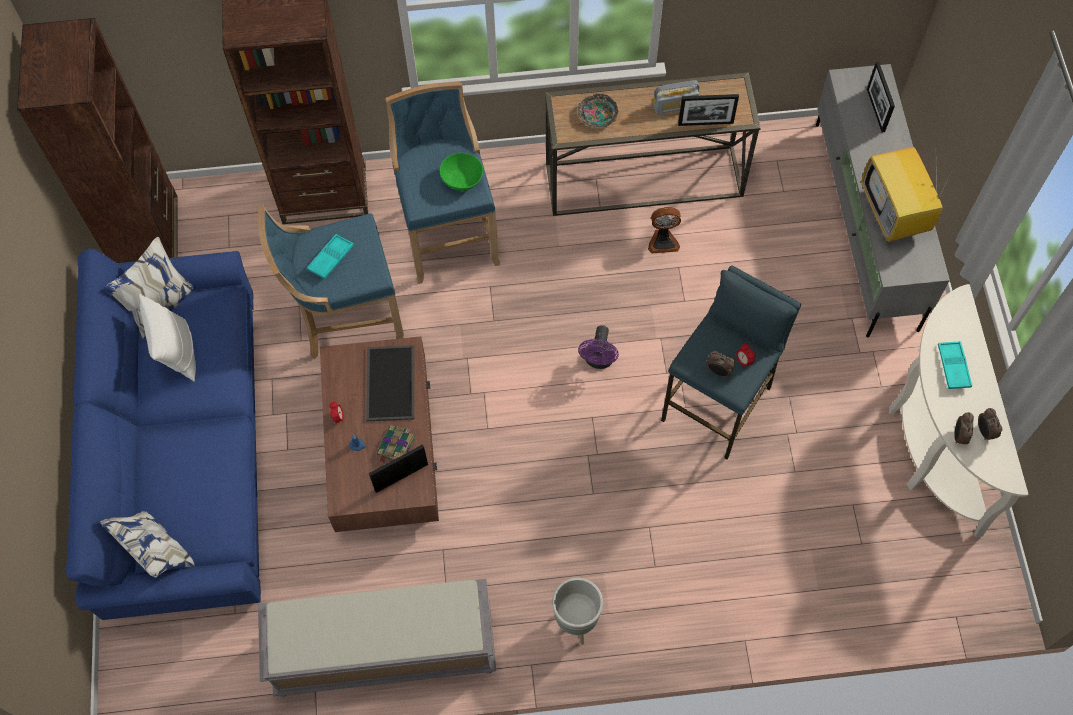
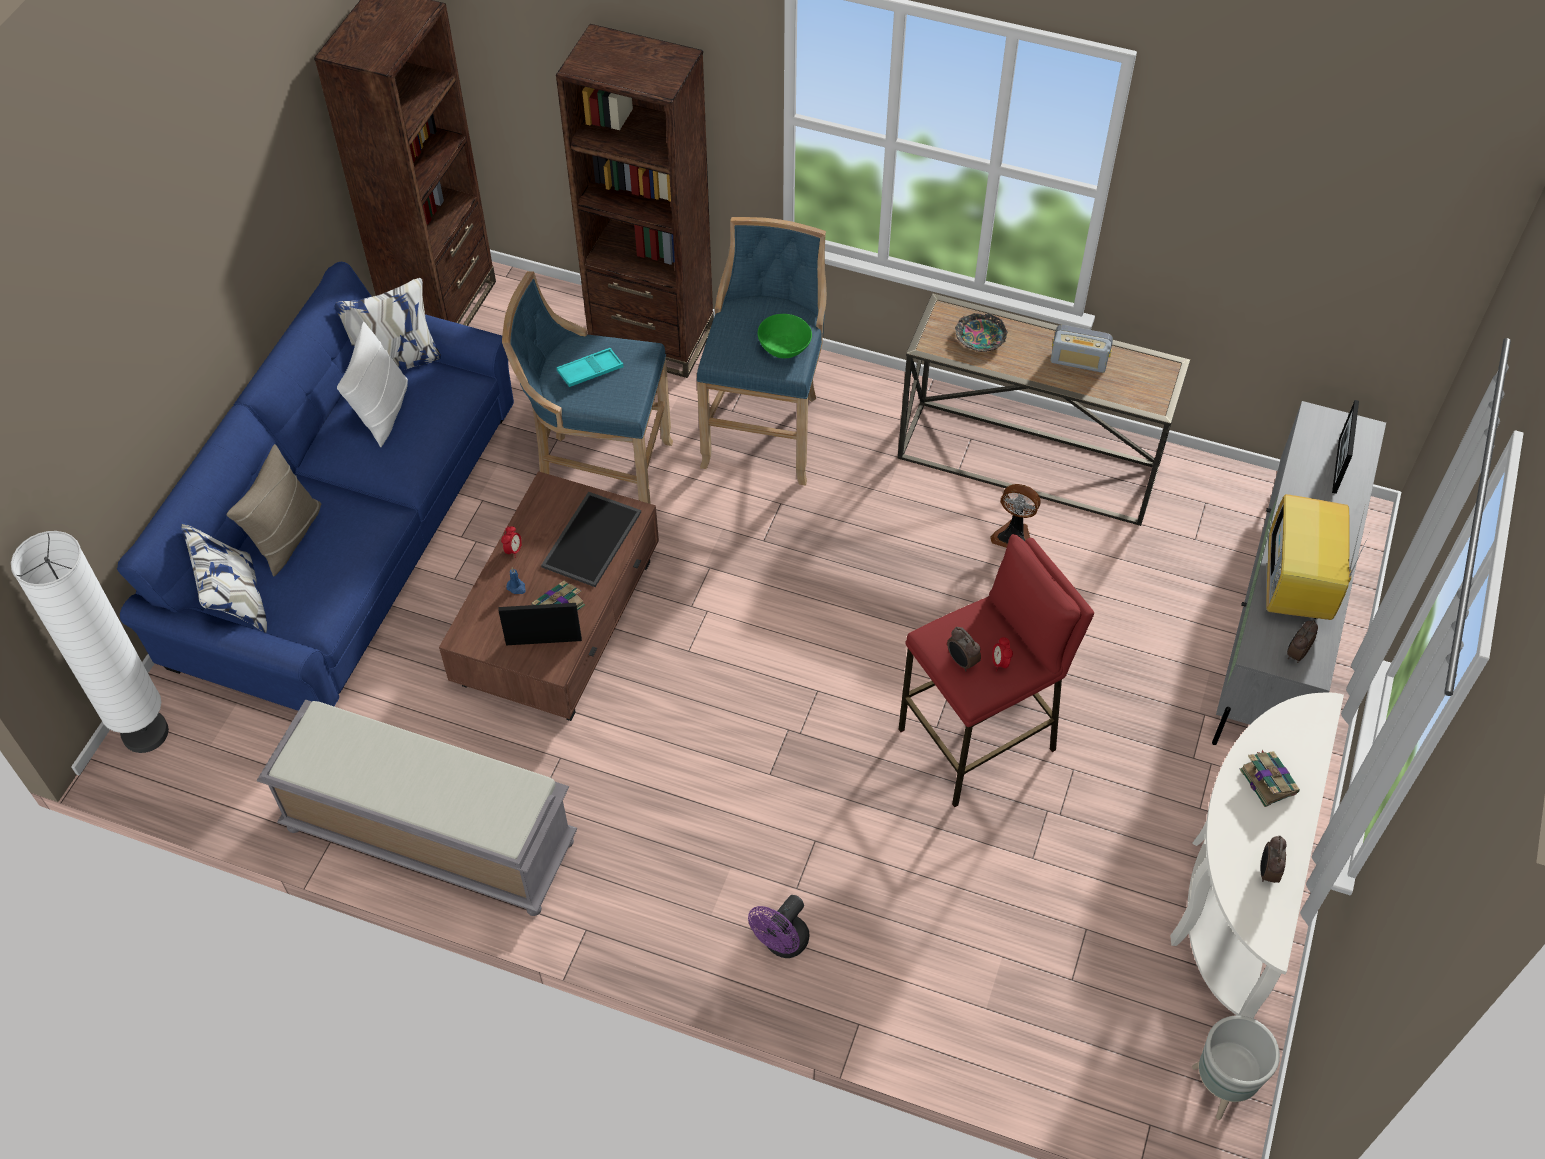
camera: 25 degrees right, 10 degrees down
grey planter [552,578,603,645] -> grey planter moved to [1192,1015,1280,1120]
purple fan [578,325,619,369] -> purple fan moved to [748,895,809,958]
blue stool [661,265,801,460] -> red stool [899,534,1094,808]
picture frame [678,94,739,126] -> none
turquoise tray [938,341,972,389] -> book [1240,750,1300,807]
alarm clock [954,412,974,444] -> alarm clock moved to [1287,620,1318,663]
none -> white floor lamp [11,531,169,753]
none -> beige pillow [227,444,321,576]

